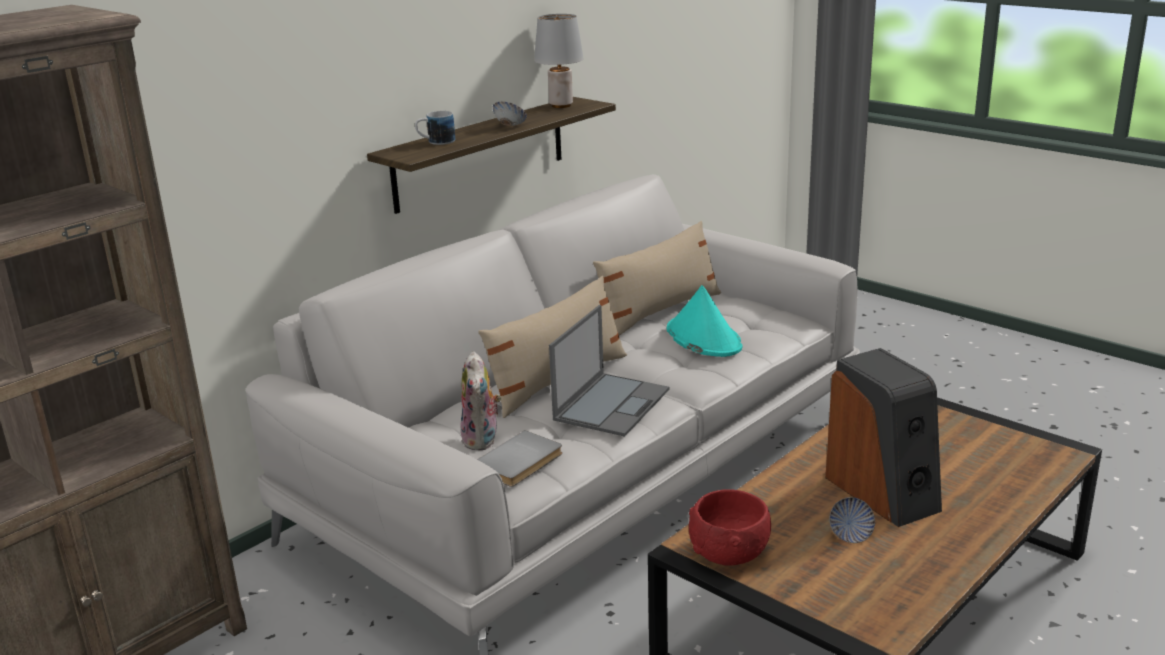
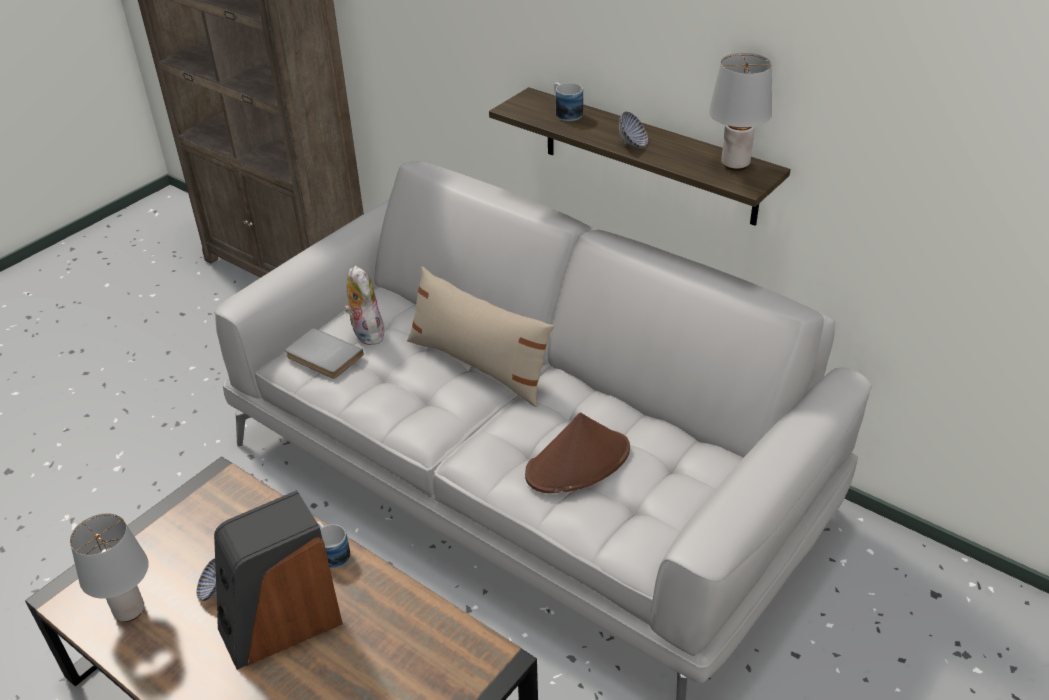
camera: 85 degrees right, 15 degrees up
plush toy [461,351,501,450] -> plush toy turned 75 degrees clockwise [344,266,384,345]
laptop [549,305,669,437] -> none
beige pillow [593,221,721,336] -> none
turquoise hat [667,285,743,357] -> brown hat [525,413,630,493]
red bowl [689,489,771,566] -> none
none -> grey table lamp [70,513,149,622]
none -> mug [317,521,350,568]

